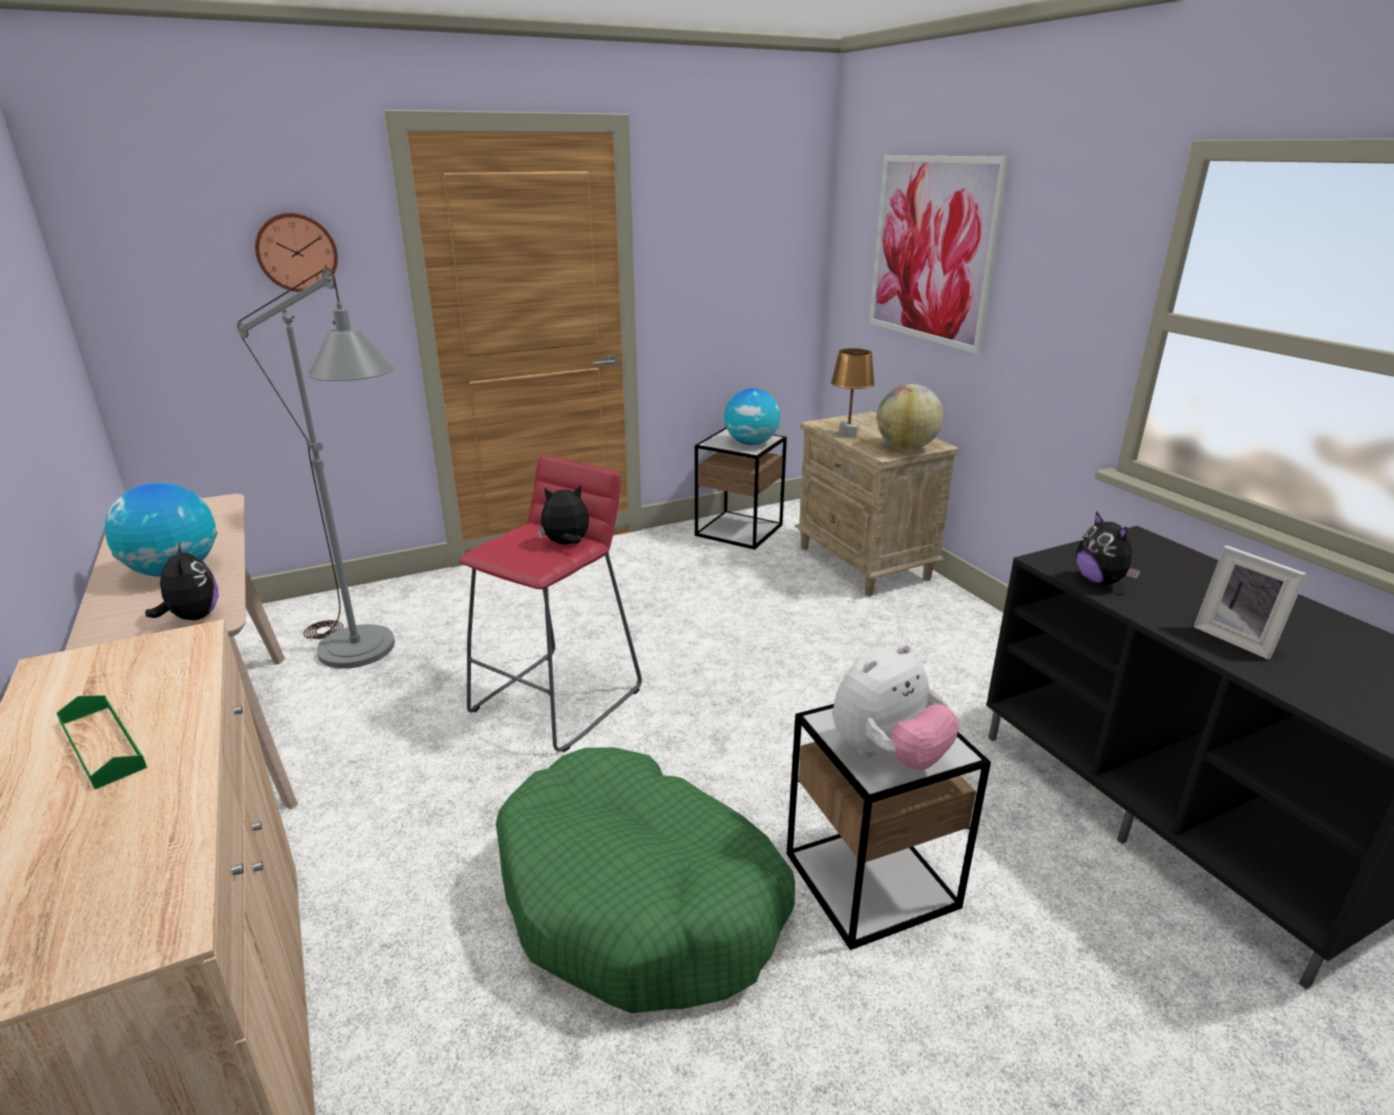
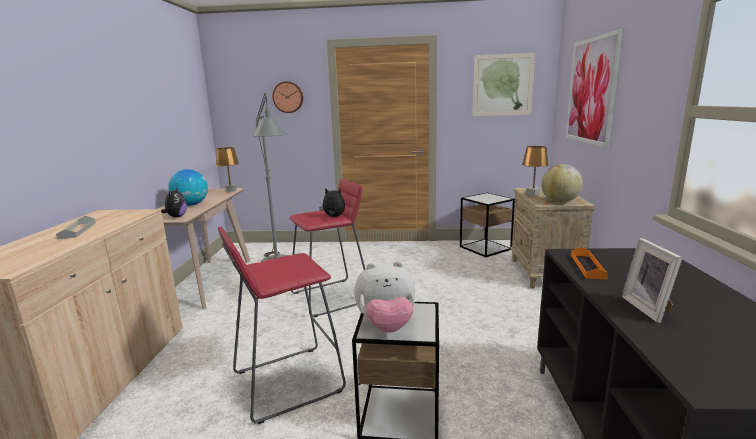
camera: 30 degrees right, 10 degrees down
green tray [57,695,147,789] -> grey tray [56,216,96,239]
green dog bed [496,747,795,1013] -> red stool [218,227,346,424]
globe [725,388,780,445] -> none
plush toy [1076,511,1140,585] -> orange tray [571,247,608,279]
none -> brown table lamp [216,147,239,192]
none -> picture [473,53,535,116]

